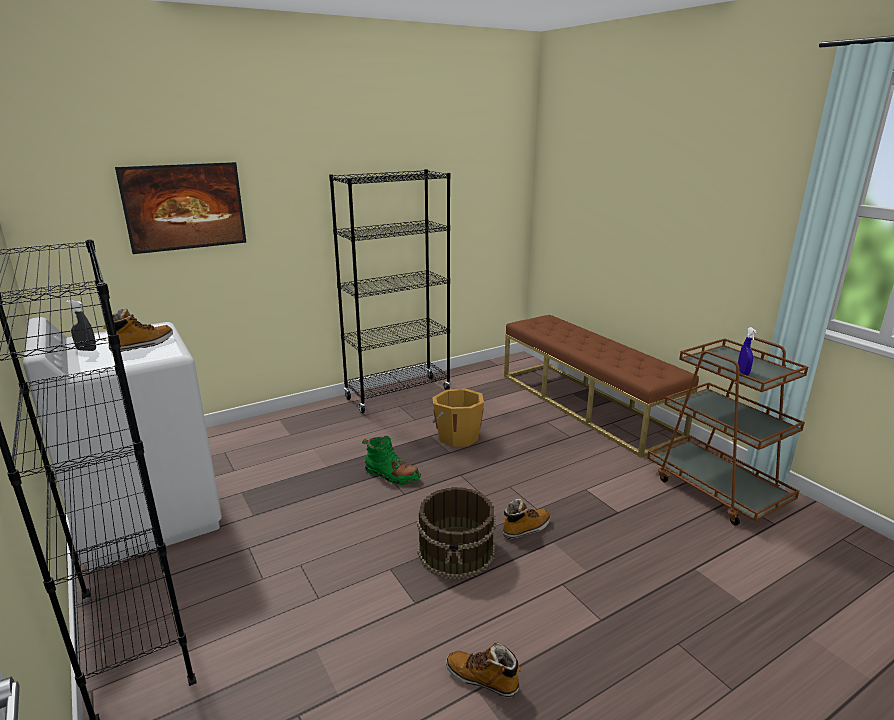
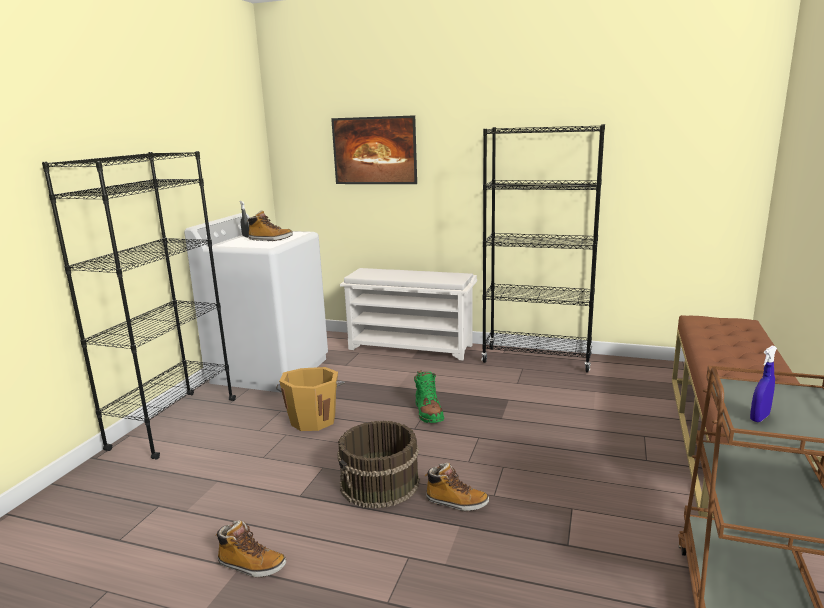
camera: 50 degrees right, 5 degrees down
orange bucket [432,388,484,447] -> orange bucket moved to [276,367,345,431]
boot [446,642,521,698] -> boot turned 120 degrees clockwise [215,520,286,578]
none -> white shoe rack [340,268,477,361]

